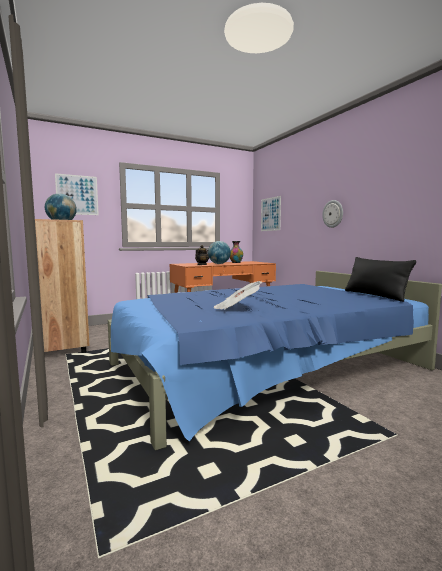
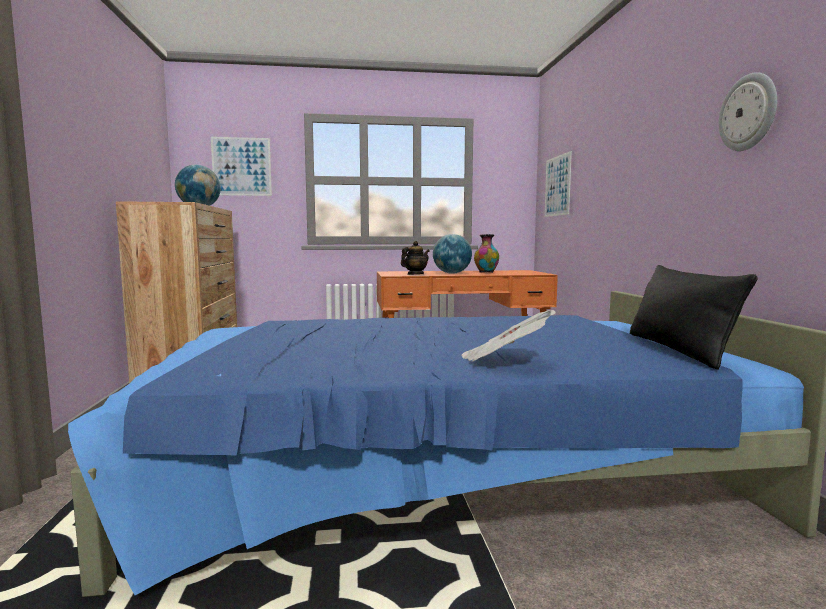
camera: 20 degrees right, 0 degrees up
newspaper [213,281,262,310] -> newspaper moved to [461,310,556,362]
wall clock [322,200,343,228] -> wall clock moved to [719,72,777,151]

